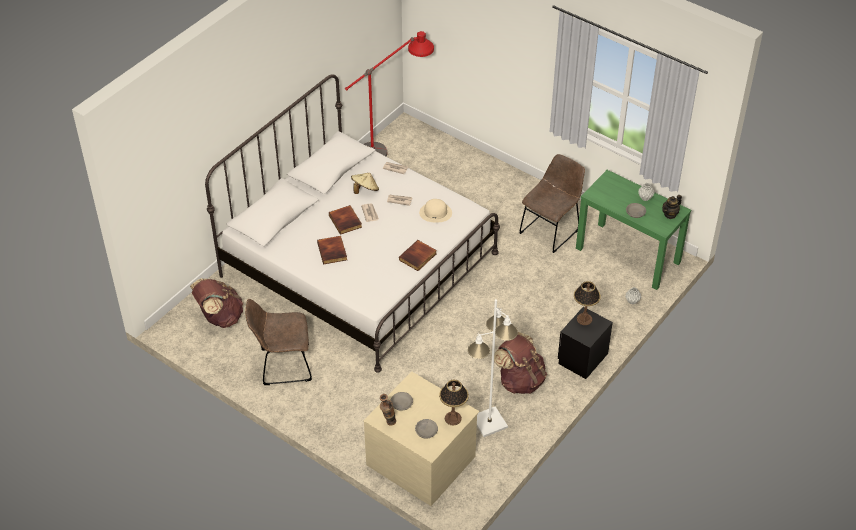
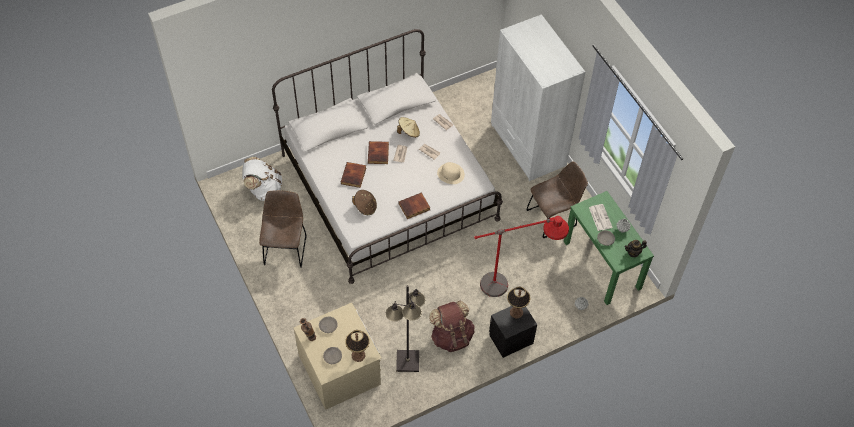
camera: 25 degrees right, 10 degrees up
brown backpack [190,278,243,328] -> white backpack [242,157,282,201]
brown chair [245,299,312,385] -> brown chair turned 75 degrees clockwise [259,190,307,268]
red floor lamp [345,31,434,157] -> red floor lamp moved to [474,216,569,297]
white floor lamp [468,299,518,437] -> black floor lamp [386,285,425,372]
none -> brown hat [352,190,377,215]
none -> white wardrobe [491,14,585,181]
none -> newspaper [589,204,613,231]

